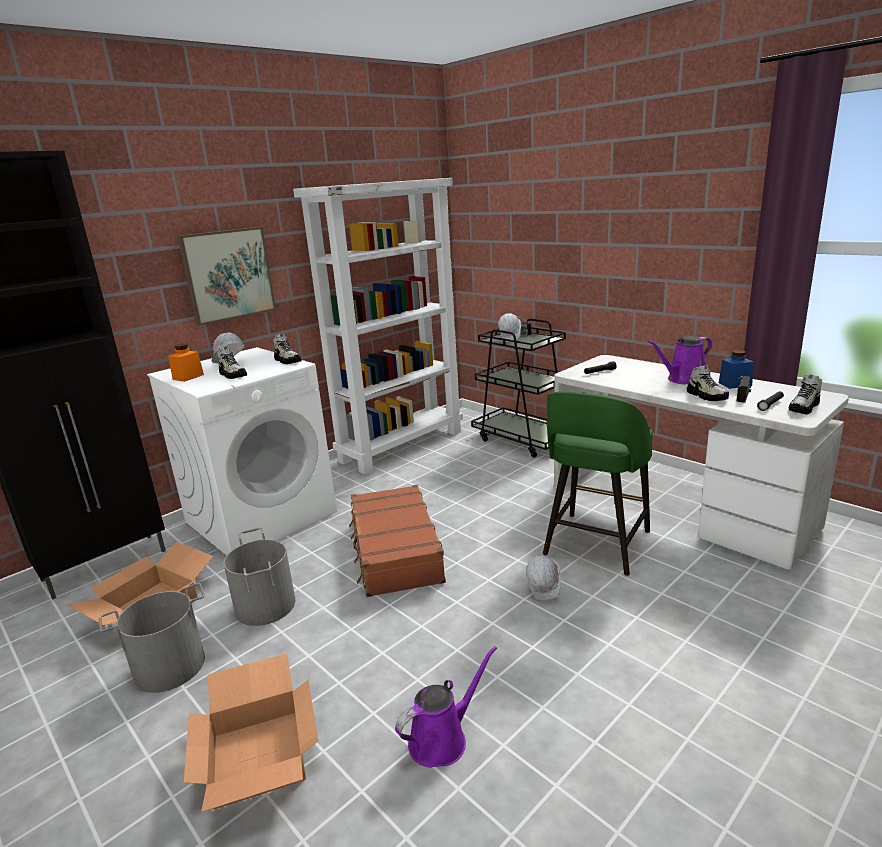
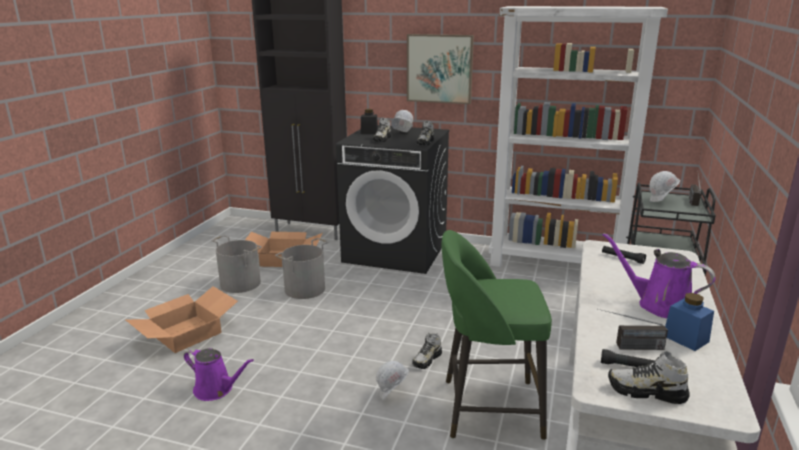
camera: 60 degrees right, 0 degrees up
white washing machine [147,347,337,556] -> black washing machine [336,125,449,274]
orange jar [168,344,204,382] -> black jar [361,109,378,134]
brown suitcase [349,485,446,597] -> none
shoe [687,365,729,401] -> shoe moved to [412,333,442,369]

